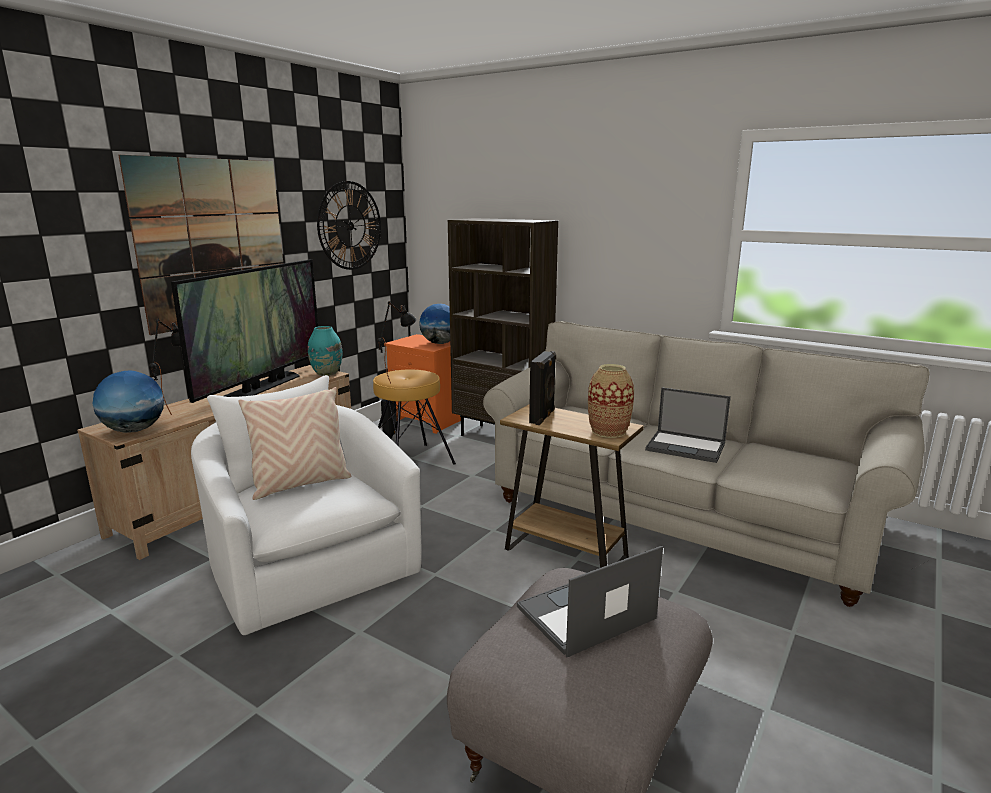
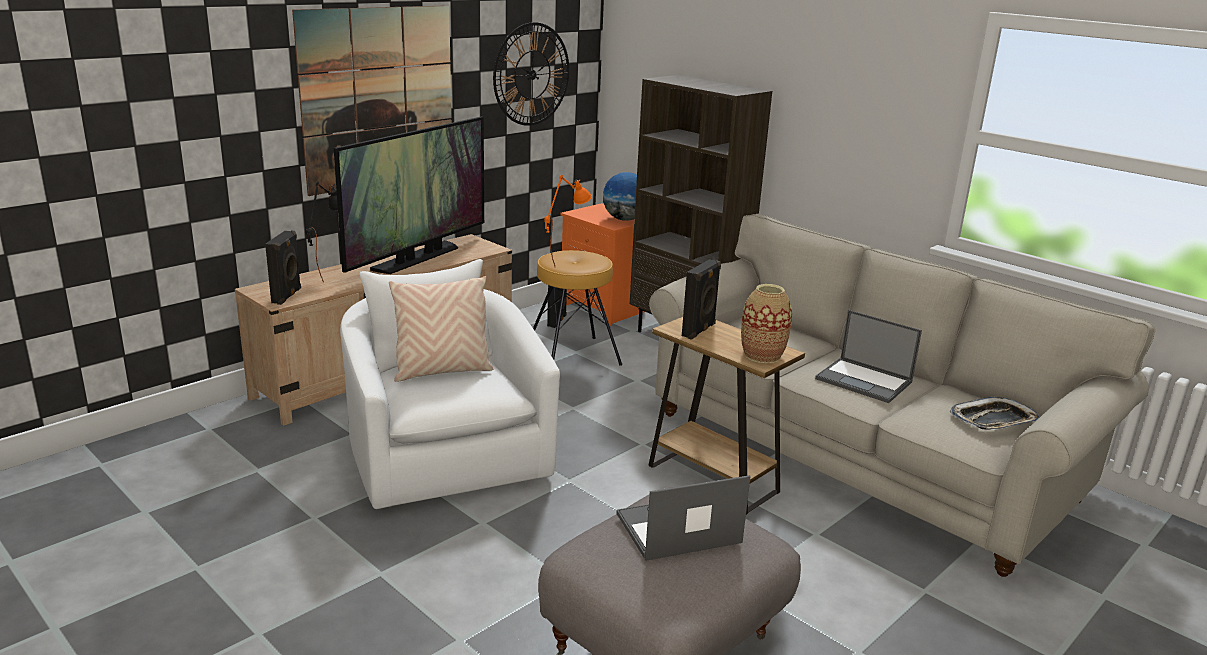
camera: 10 degrees right, 5 degrees up
globe [92,371,164,433] -> black speaker [265,231,301,305]
turquoise vase [308,326,342,376] -> none
black table lamp [378,301,416,384] -> orange table lamp [544,175,592,266]
none -> tray [950,397,1040,430]

